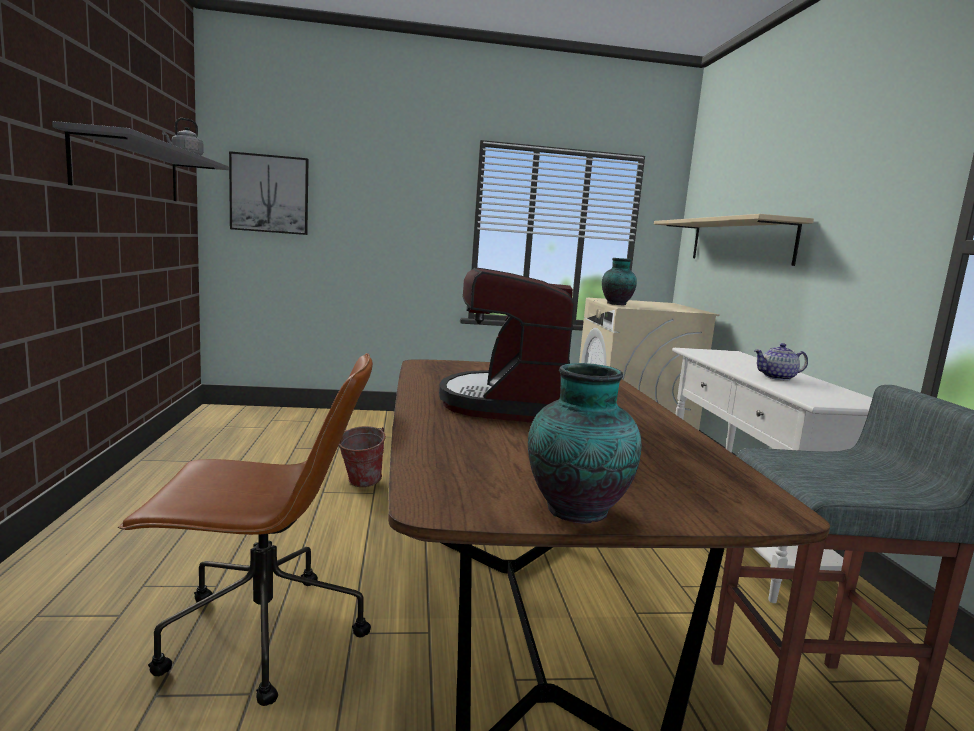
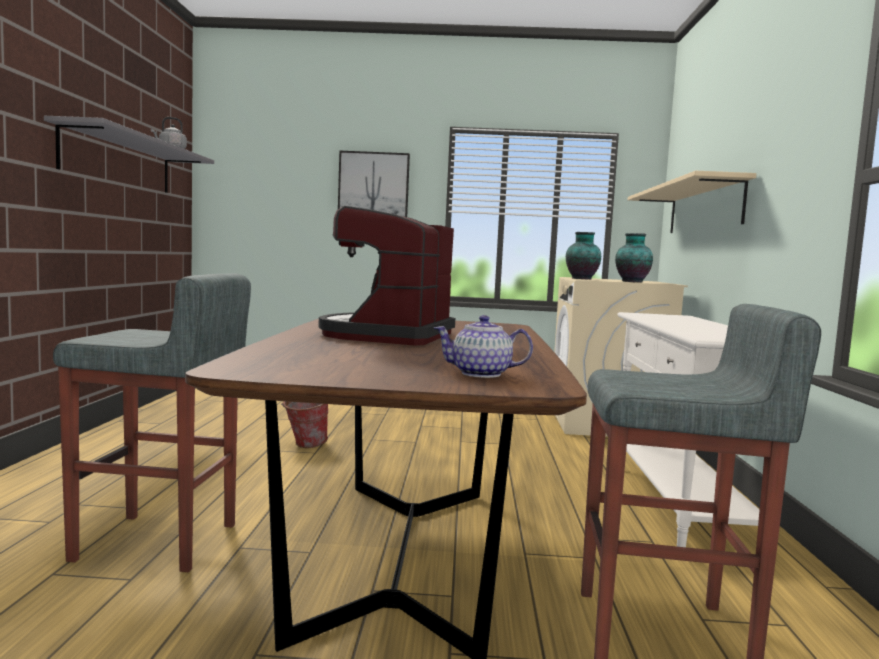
camera: 10 degrees right, 5 degrees down
brown office chair [118,353,373,706] -> grey stool [53,273,251,572]
picture [229,151,308,235] -> picture moved to [338,151,410,217]
vase [528,363,641,524] -> vase moved to [615,233,653,282]
teapot [754,343,808,380] -> teapot moved to [434,315,533,378]

